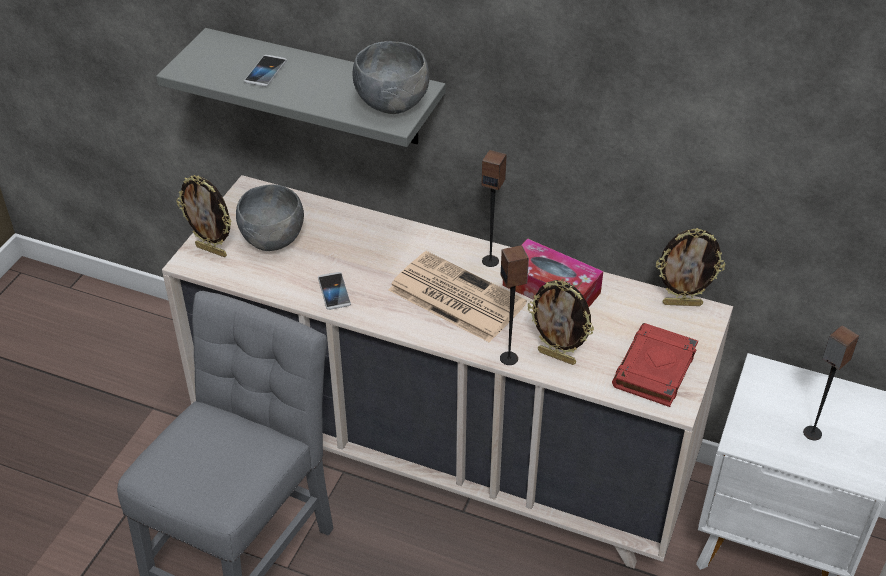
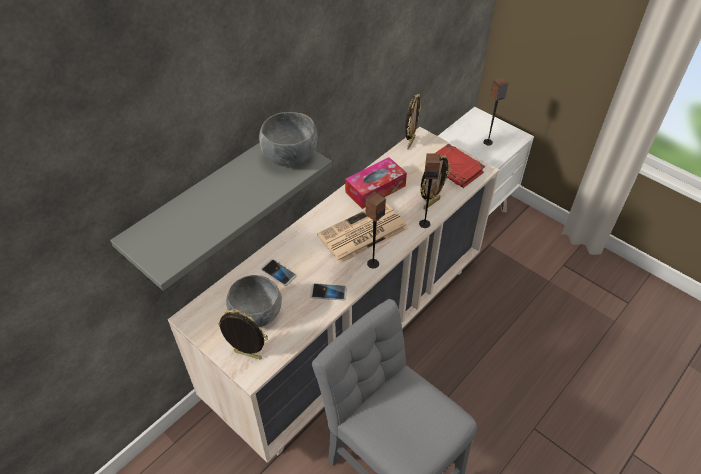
camera: 70 degrees left, 5 degrees up
picture frame [176,175,231,257] -> picture frame turned 120 degrees counterclockwise [218,309,268,359]
phone [244,55,287,87] -> phone moved to [261,259,297,286]
speaker [482,150,507,267] -> speaker moved to [365,192,386,268]

